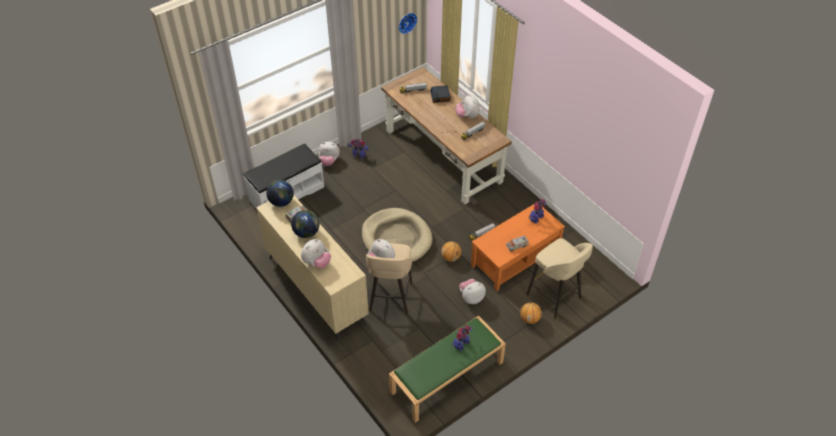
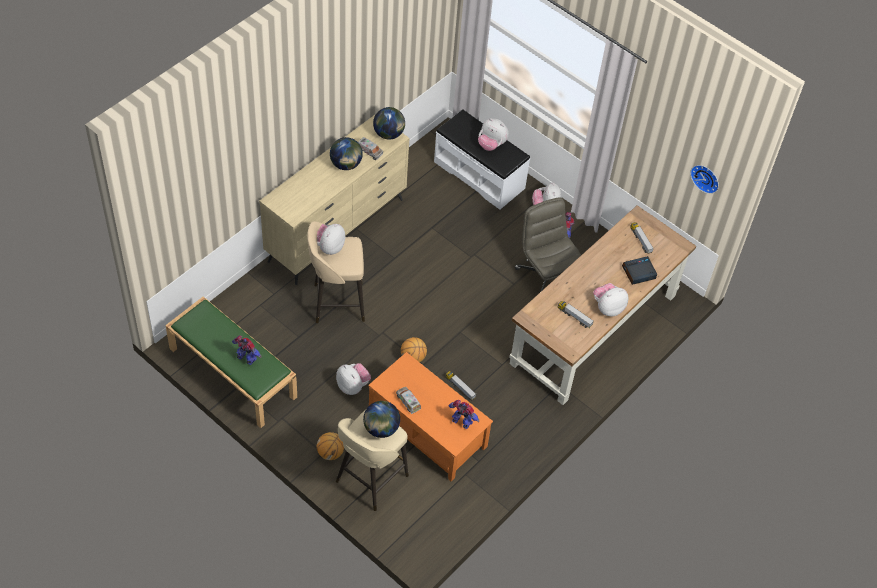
camera: 75 degrees right, 5 degrees up
plush toy [301,239,331,268] -> plush toy moved to [478,118,509,151]
beige dog bed [362,208,433,262] -> none
none -> globe [363,401,400,438]
none -> grey office chair [515,197,581,291]

